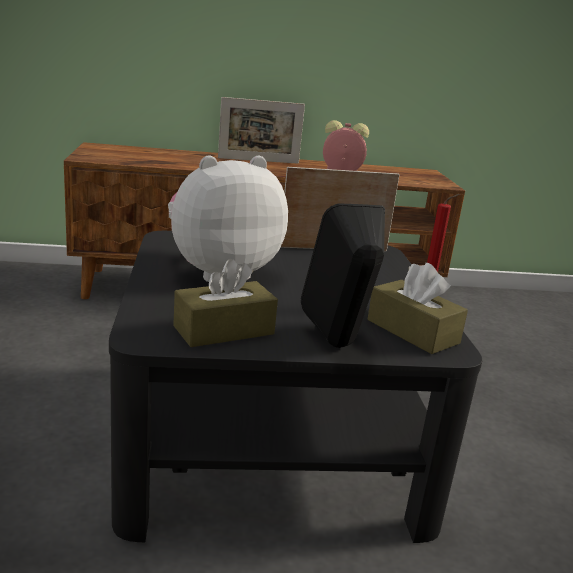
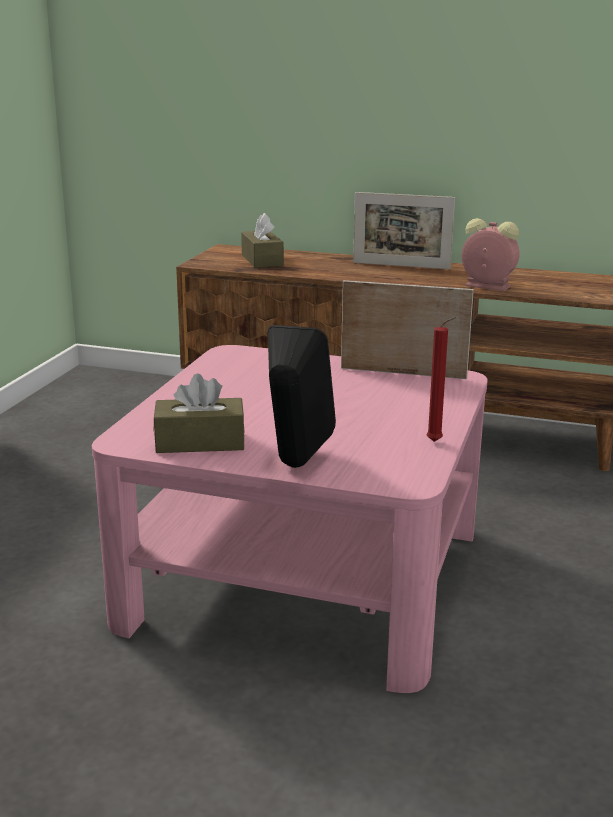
camera: 25 degrees right, 0 degrees up
black coffee table [109,231,482,543] -> pink coffee table [92,345,488,693]
plush toy [168,156,288,282] -> none
brown tissue box [368,263,468,354] -> brown tissue box moved to [241,213,284,268]

